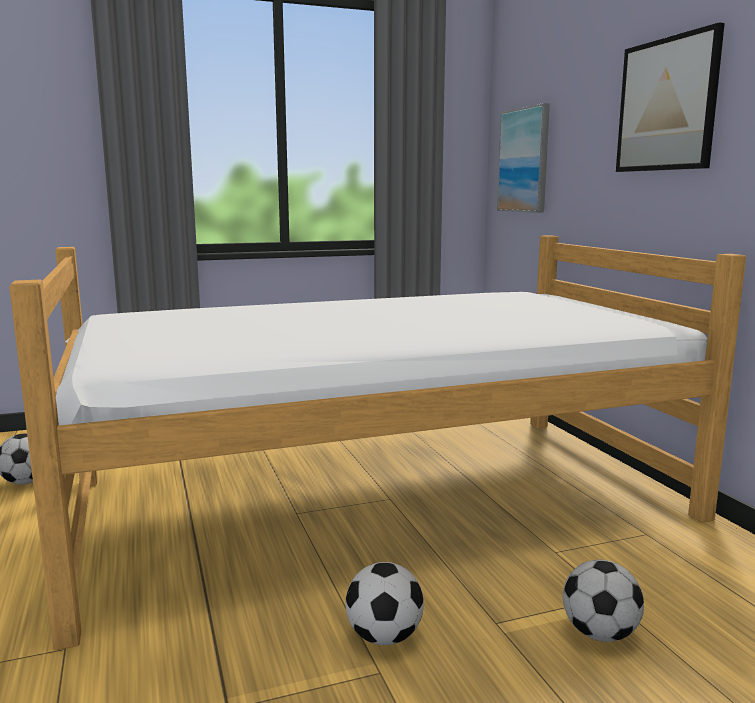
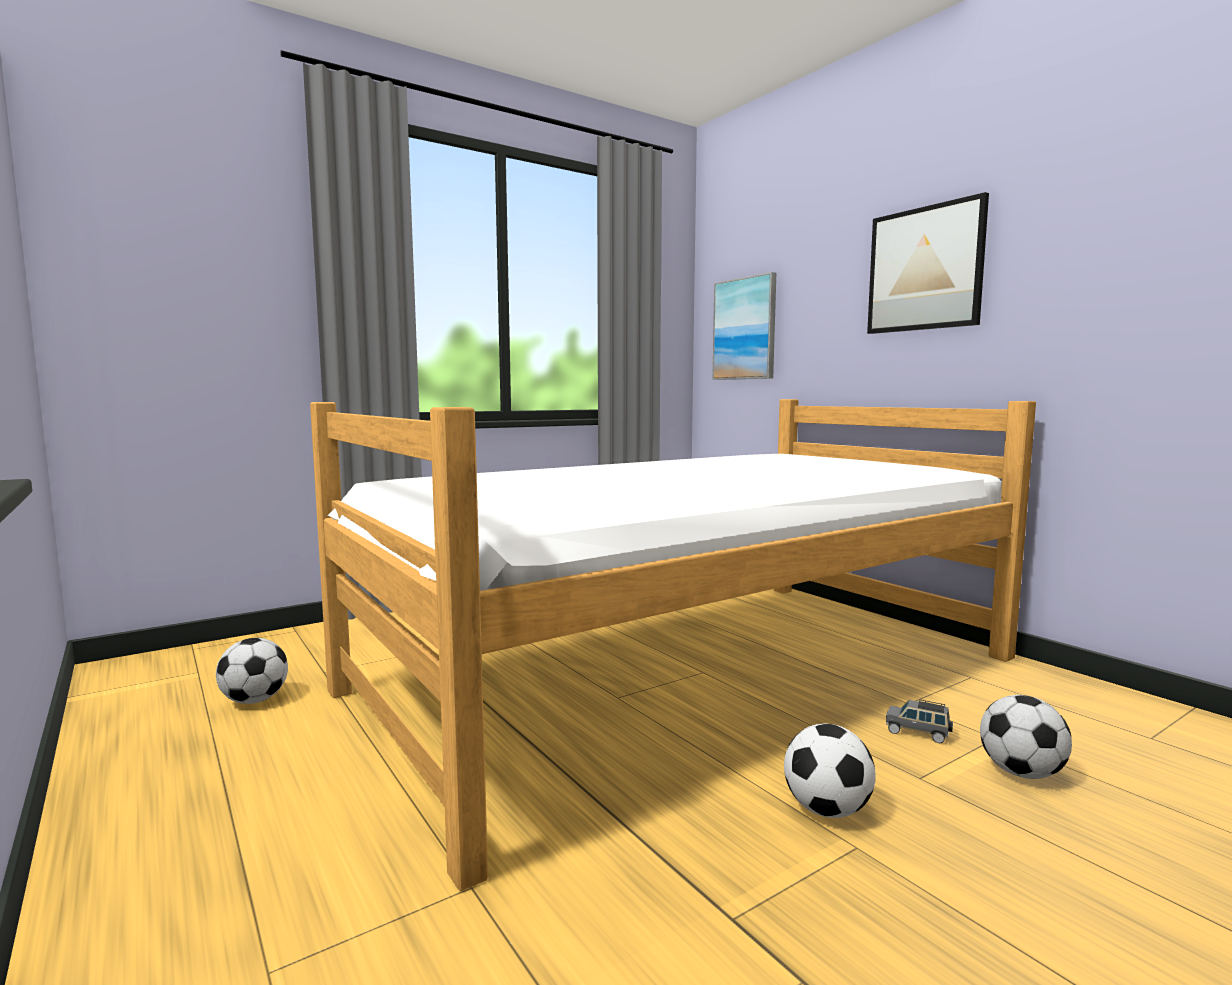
camera: 15 degrees left, 5 degrees down
none -> grey toy car [886,700,953,743]

